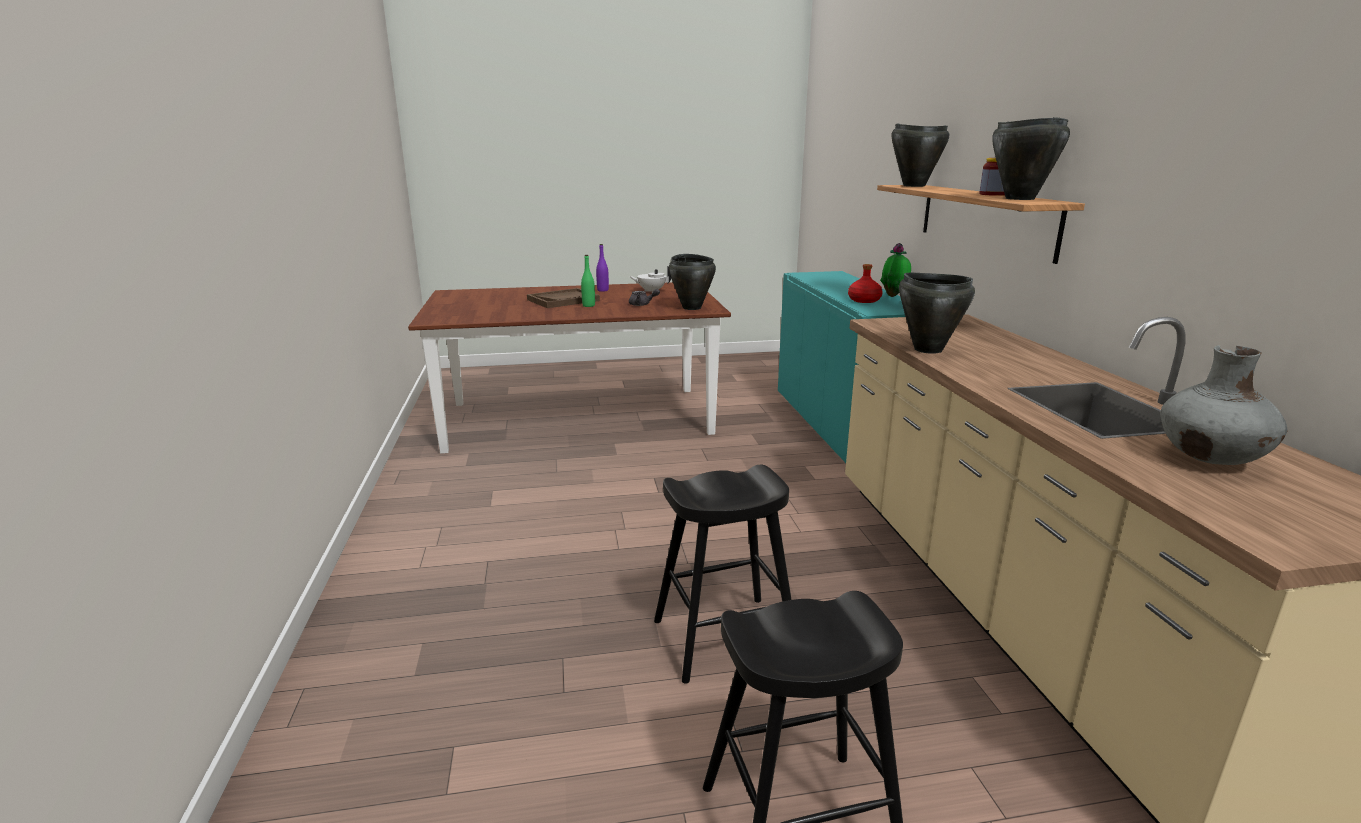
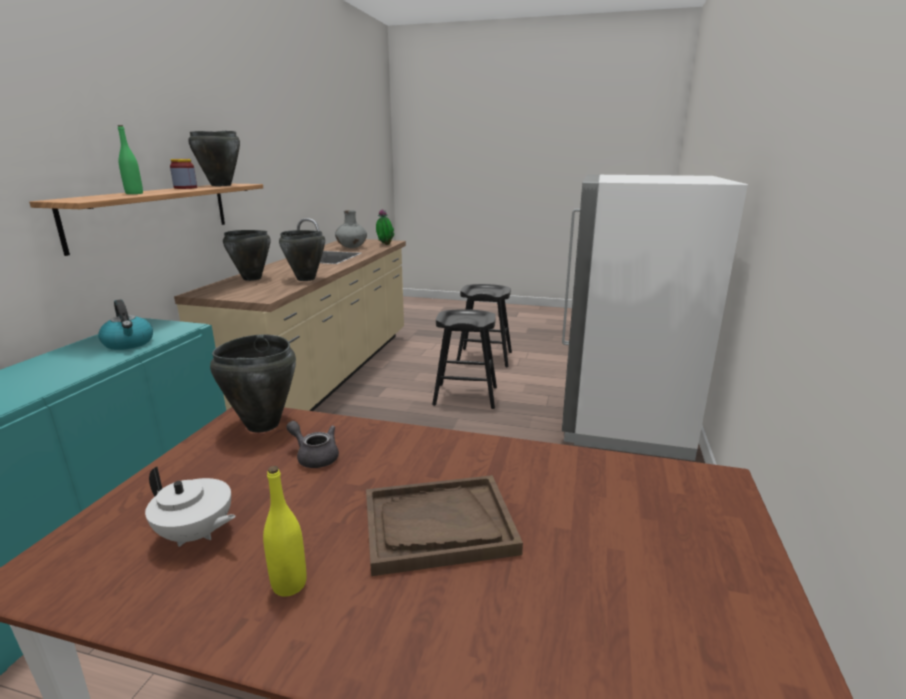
camera: 155 degrees left, 0 degrees up
green bottle [581,255,595,307] -> green bottle moved to [118,125,143,194]
purple bottle [596,244,609,292] -> yellow bottle [263,466,306,597]
red bottle [848,264,883,303] -> kettle [98,299,153,350]
potted plant [880,243,911,297] -> potted plant moved to [376,209,394,245]
black cooking pot [892,124,949,187] -> black cooking pot moved to [223,230,270,281]
none -> white fridge [562,174,748,461]

